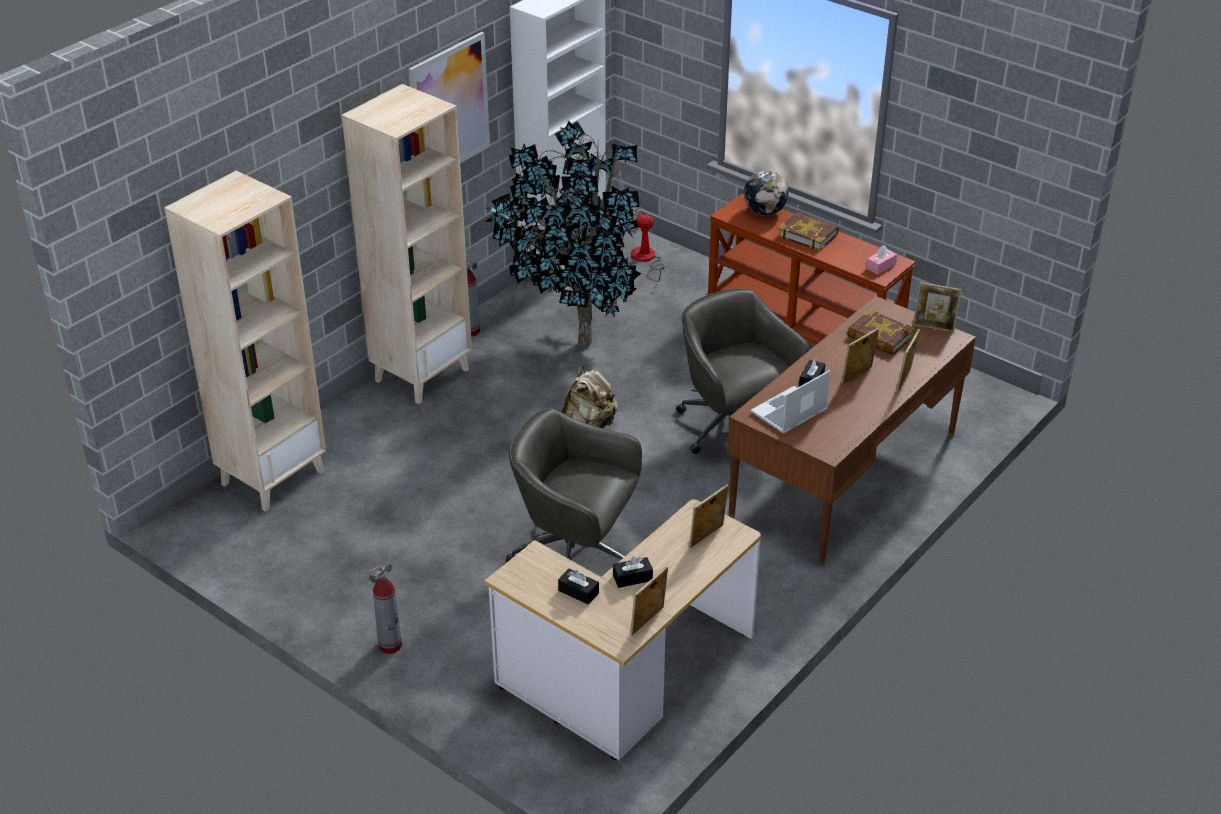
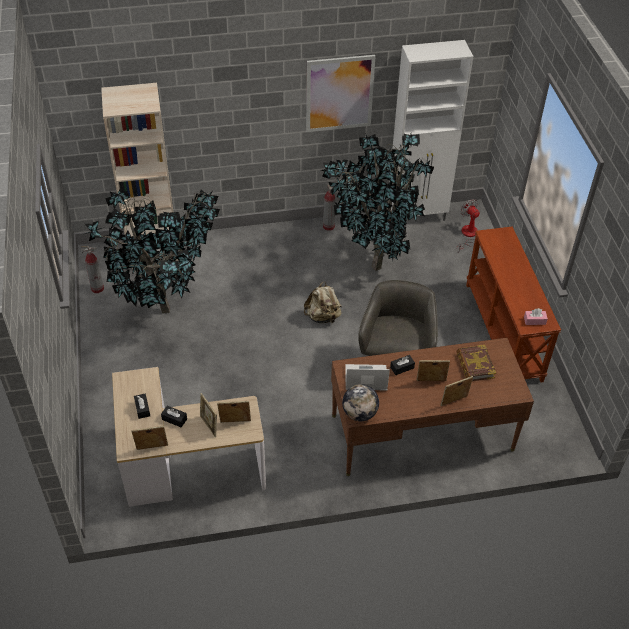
camera: 40 degrees right, 10 degrees up
beige bookcase [341,84,472,404] -> none
fire extinguisher [369,562,402,654] -> fire extinguisher moved to [81,246,104,293]
grey office chair [506,408,642,563] -> none
globe [744,170,789,215] -> globe moved to [342,384,379,421]
book [778,212,839,251] -> none
picture frame [913,282,962,332] -> picture frame moved to [200,393,217,437]
none -> potted plant [85,188,220,314]

